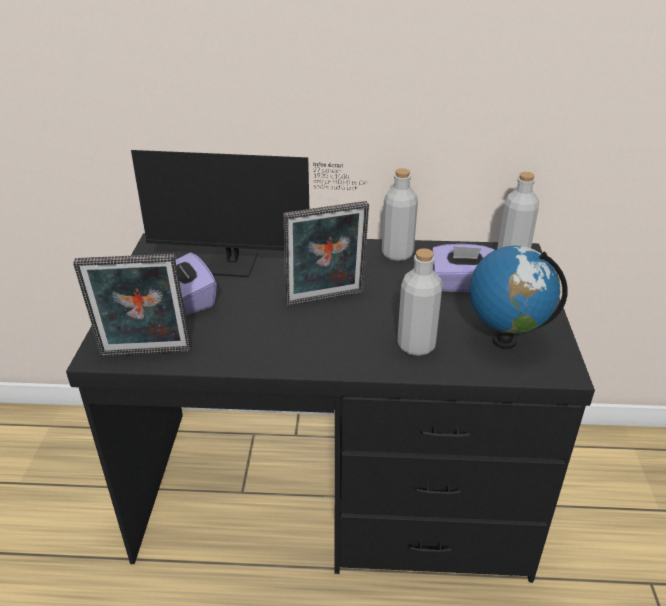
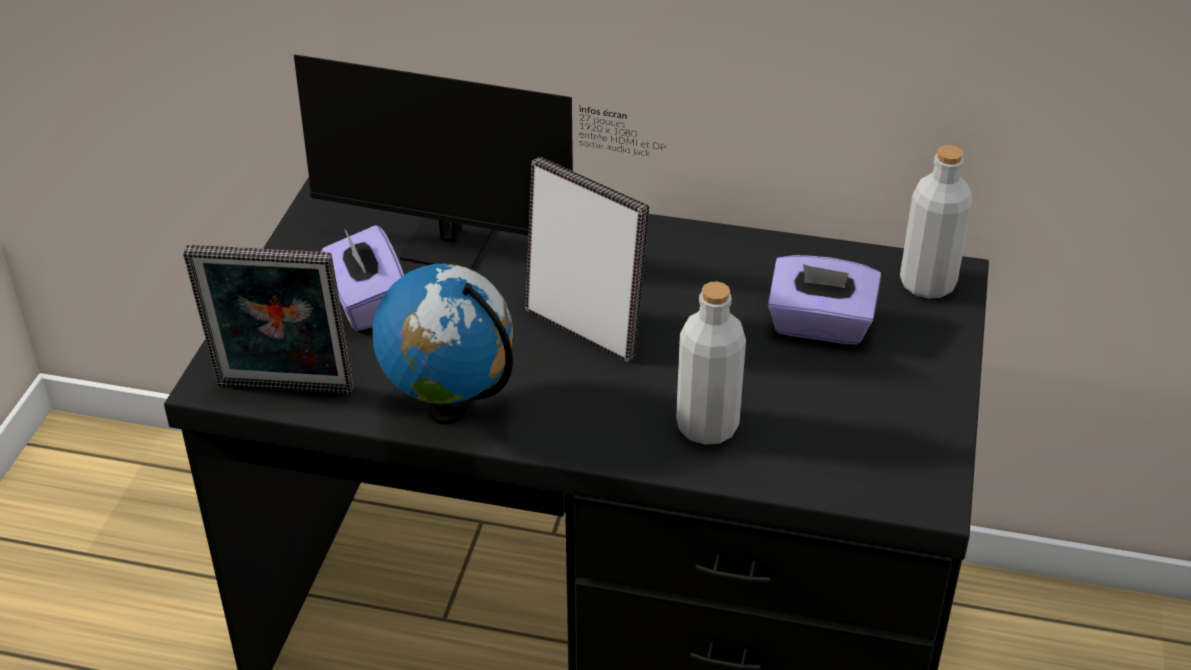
camera: 10 degrees right, 5 degrees up
picture frame [284,201,369,306] -> picture frame turned 135 degrees counterclockwise [525,157,649,362]
grey bottle [381,168,418,261] -> none
globe [469,245,568,349] -> globe moved to [372,264,513,425]

